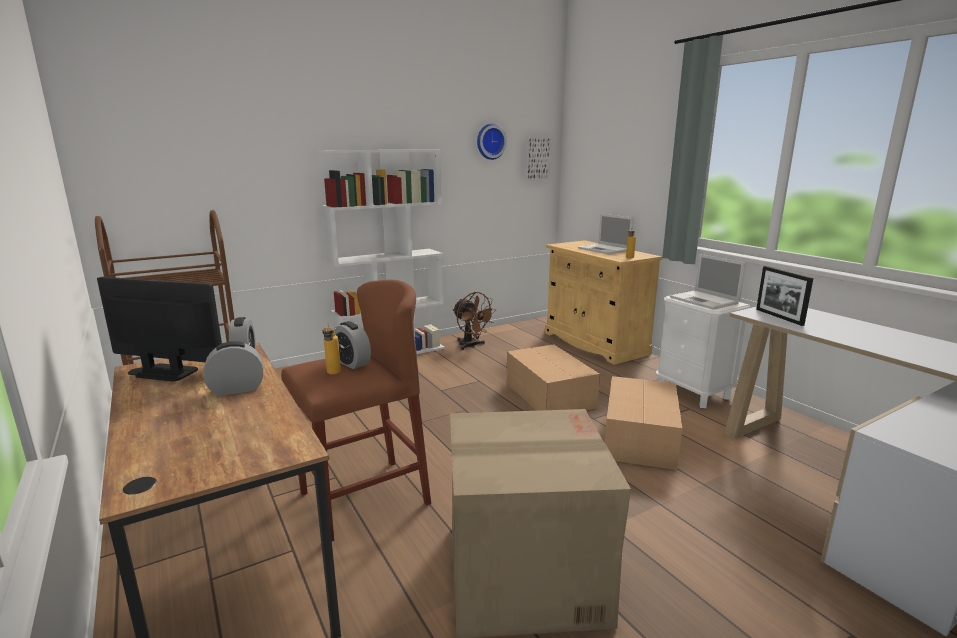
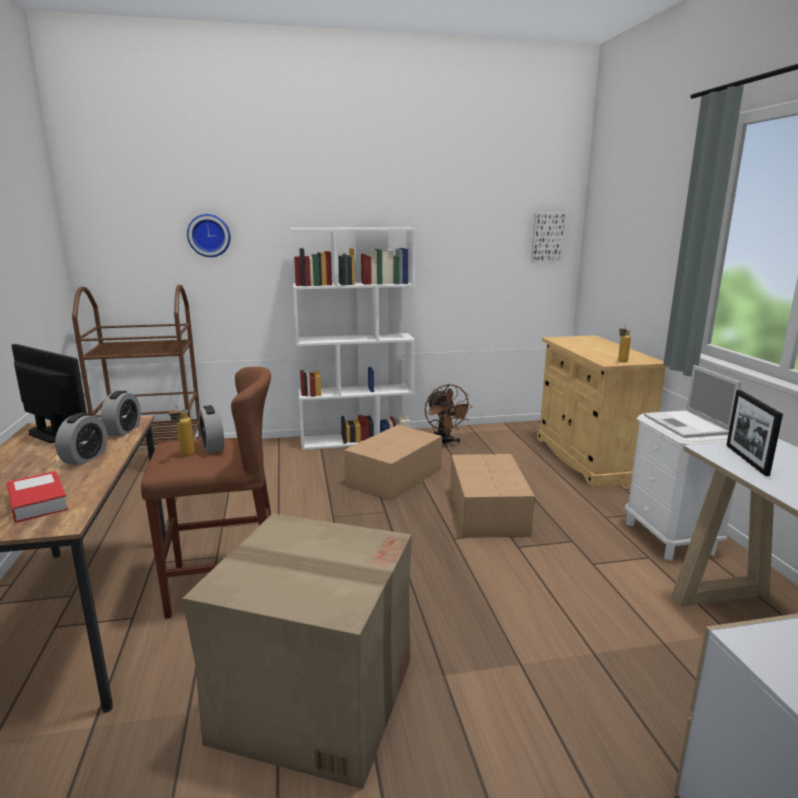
camera: 20 degrees right, 0 degrees up
alarm clock [203,341,263,396] -> alarm clock turned 105 degrees clockwise [55,413,107,465]
wall clock [477,124,507,160] -> wall clock moved to [187,214,231,257]
laptop [578,214,634,255] -> none
cardboard box [605,376,682,470] -> cardboard box moved to [344,425,442,500]
none -> book [7,471,69,523]

